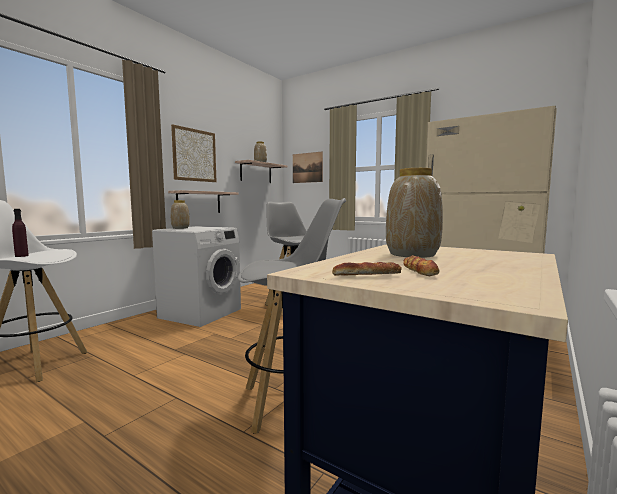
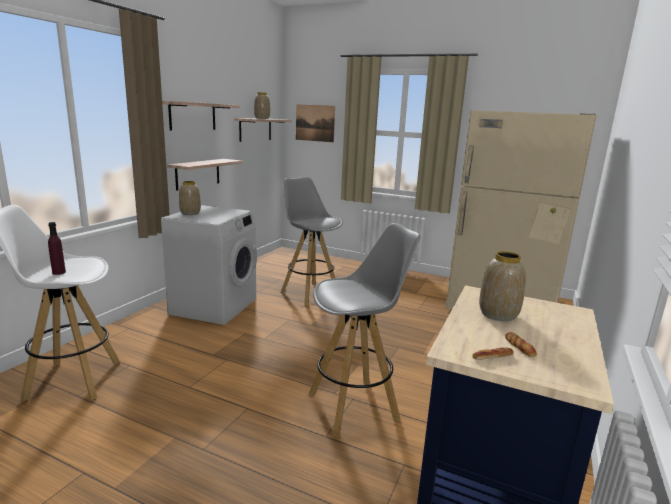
camera: 10 degrees left, 10 degrees up
picture [171,124,216,182] -> shelf [162,101,240,131]

